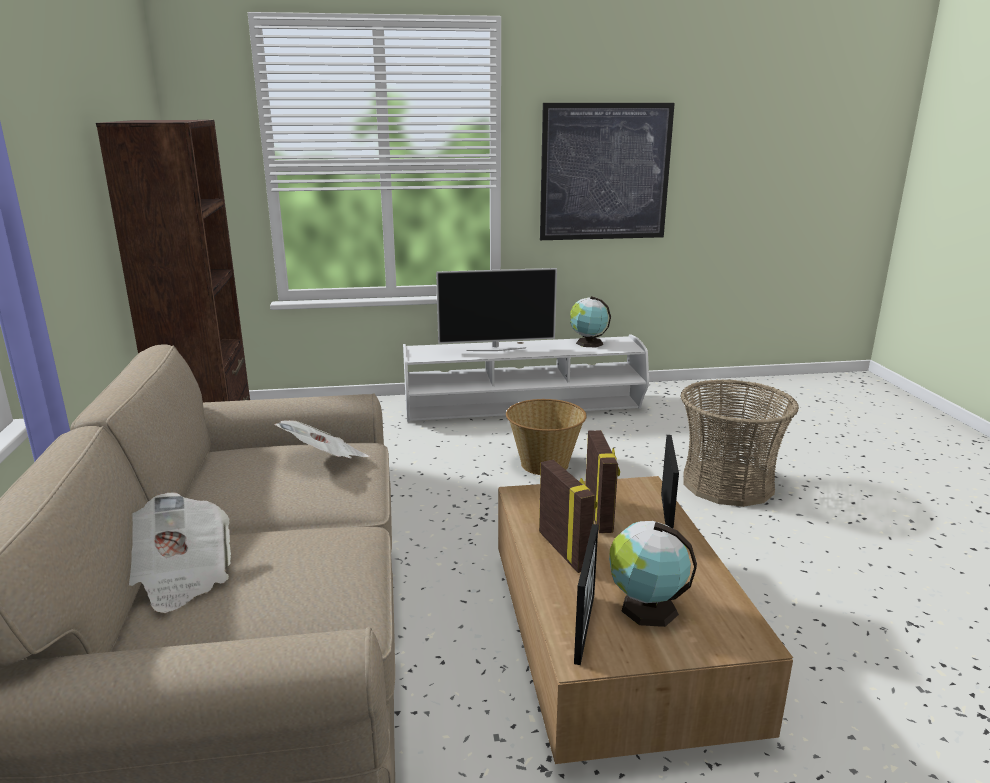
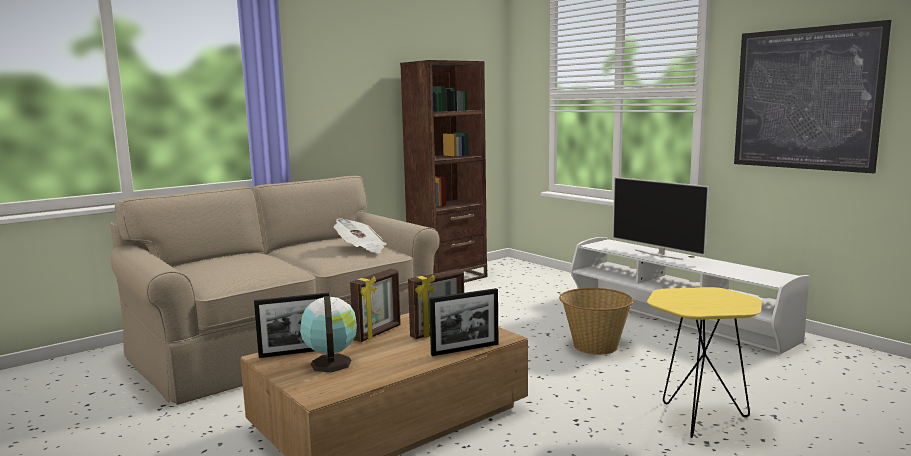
camera: 60 degrees right, 10 degrees down
newspaper [129,493,231,613] -> none
globe [570,296,611,347] -> none
basket [680,379,799,507] -> yellow side table [647,287,762,438]

